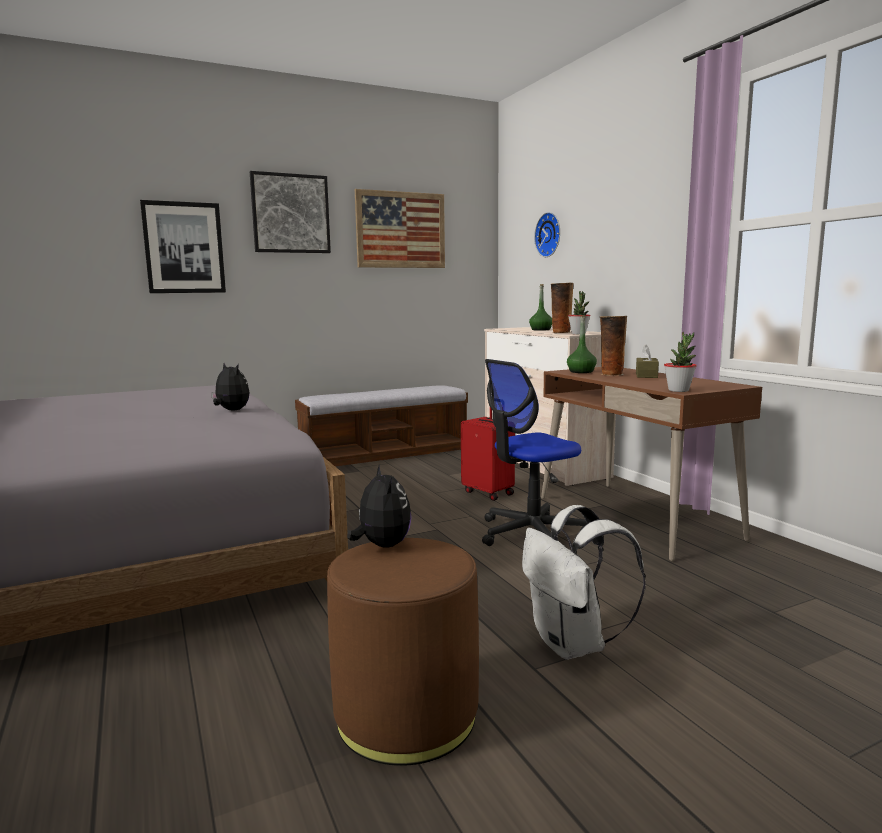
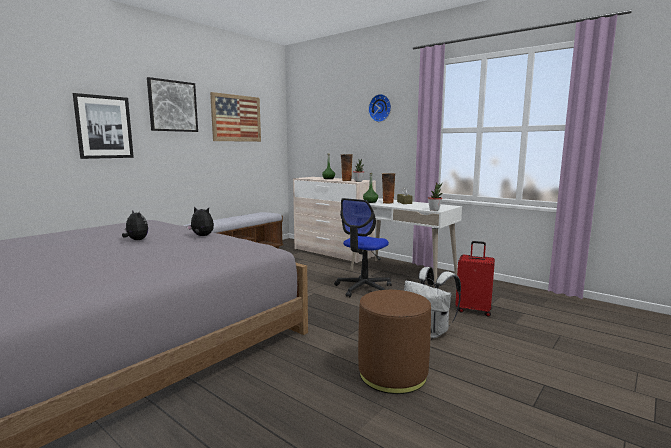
camera: 25 degrees left, 0 degrees up
plush toy [347,464,412,548] -> plush toy moved to [122,210,148,240]
red suitcase [461,407,515,501] -> red suitcase moved to [455,241,495,317]
wall clock [534,212,560,257] -> wall clock moved to [368,94,391,122]
brown desk [541,367,762,561] -> white desk [350,198,462,288]

